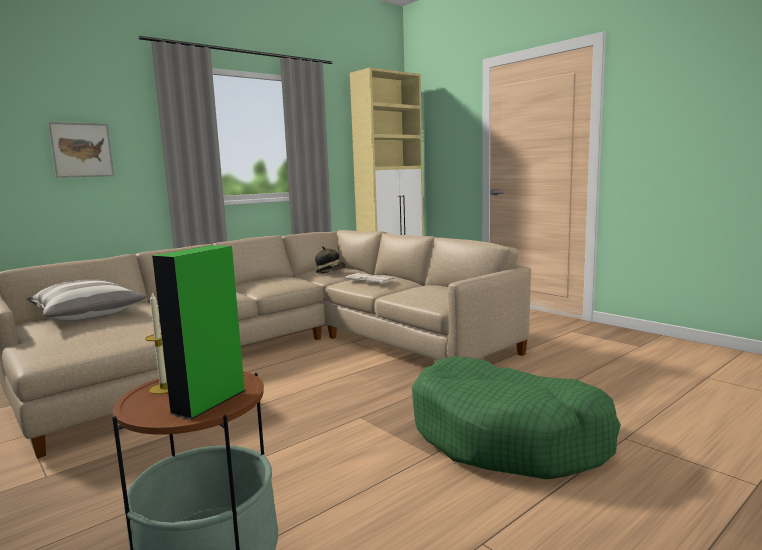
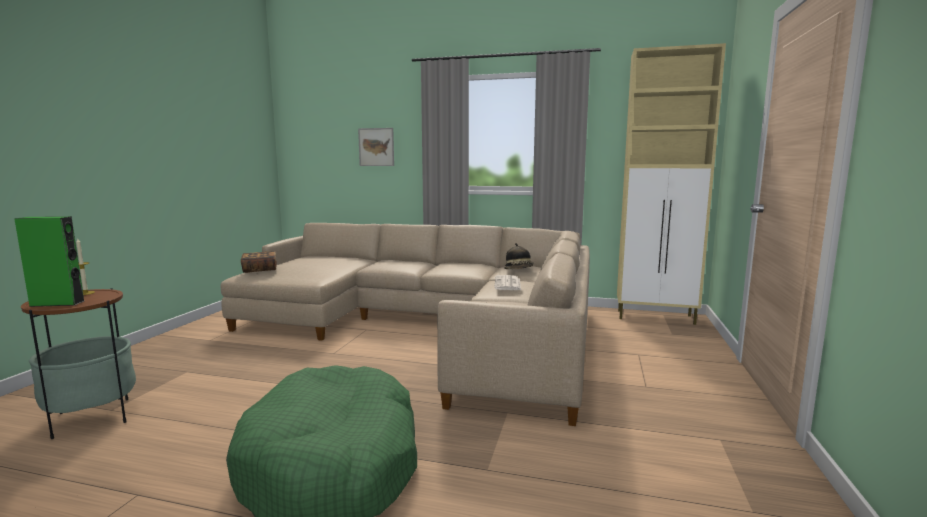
camera: 55 degrees right, 0 degrees up
pillow [26,279,147,321] -> none
none -> book [241,251,277,273]

